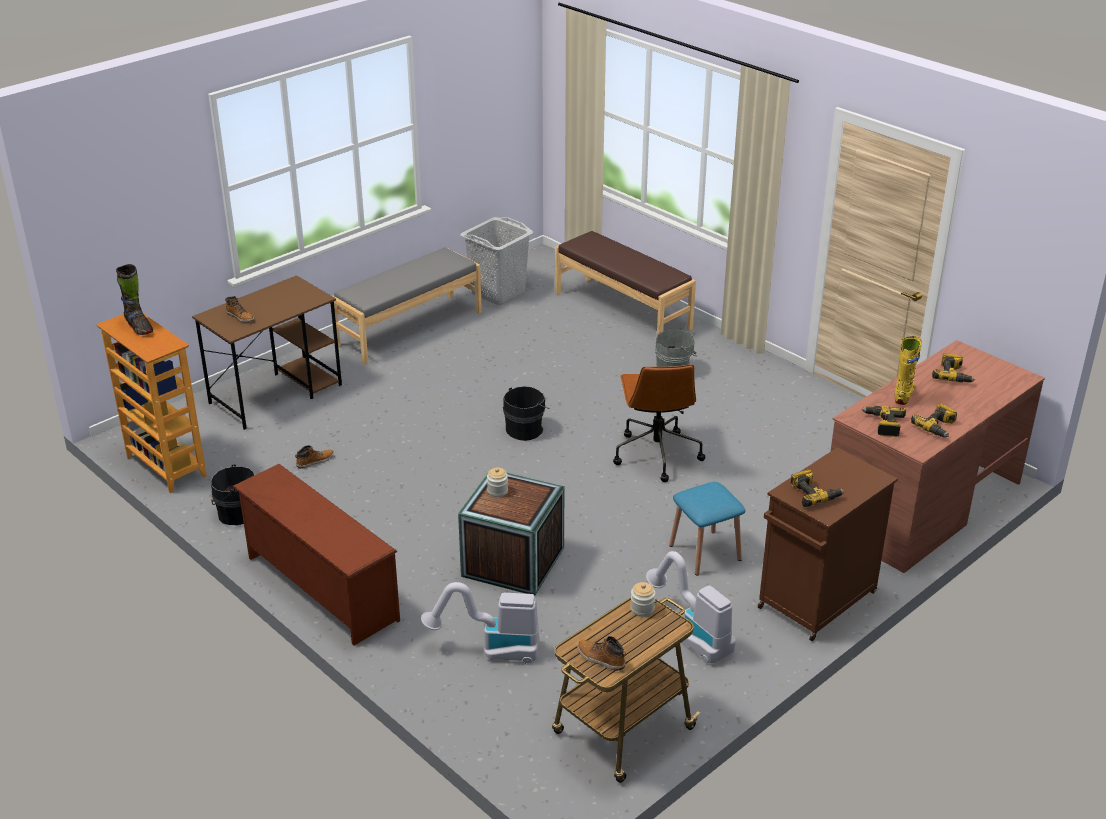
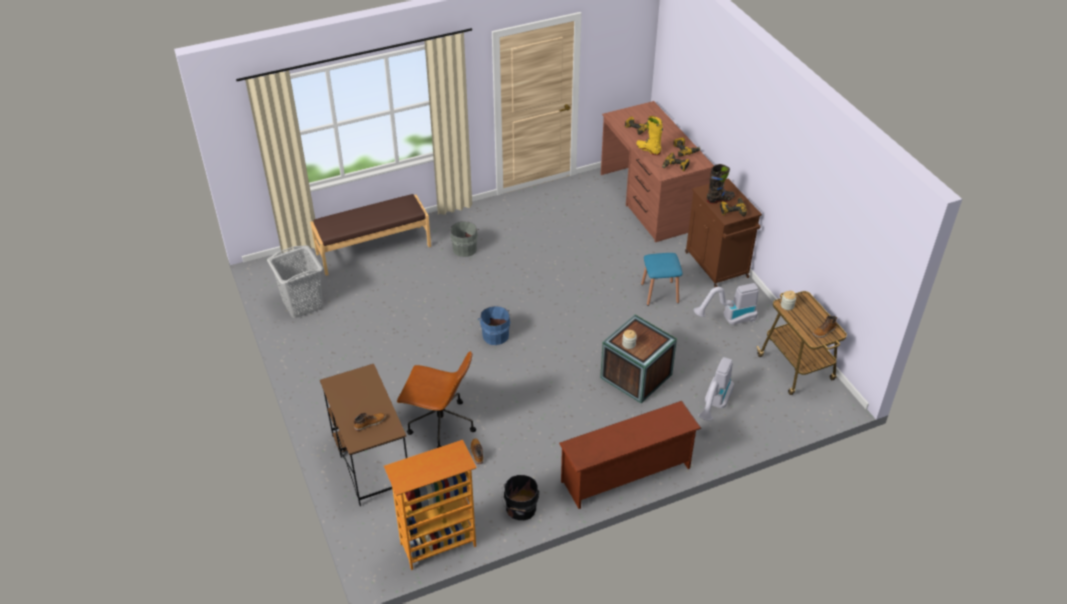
camera: 70 degrees left, 10 degrees up
black boot [116,264,153,335] -> black boot moved to [706,164,735,204]
grey bench [331,247,482,365] -> none
black bucket [503,386,550,441] -> blue bucket [479,306,510,345]
brown office chair [613,364,705,482] -> brown office chair moved to [397,351,476,448]

